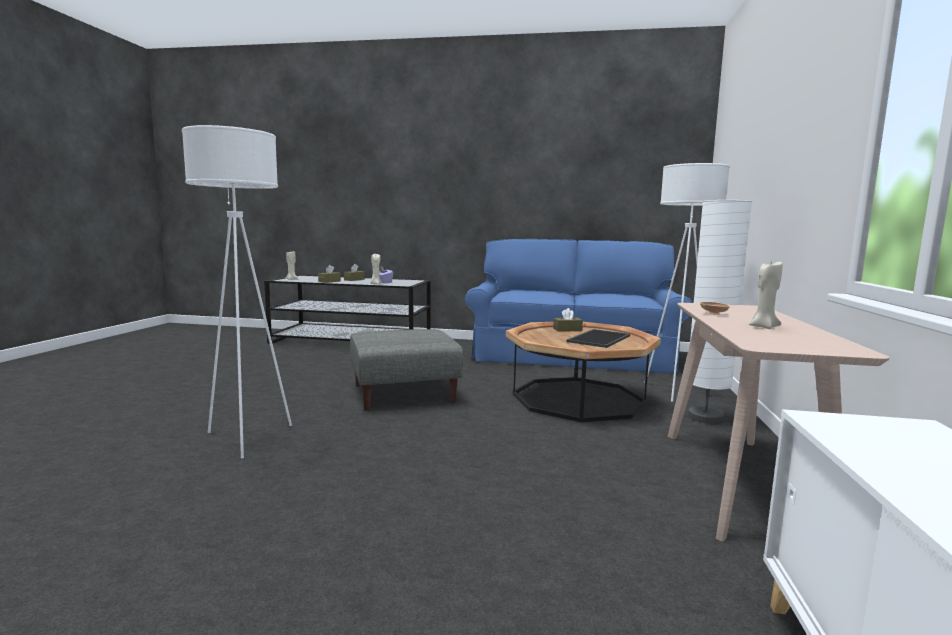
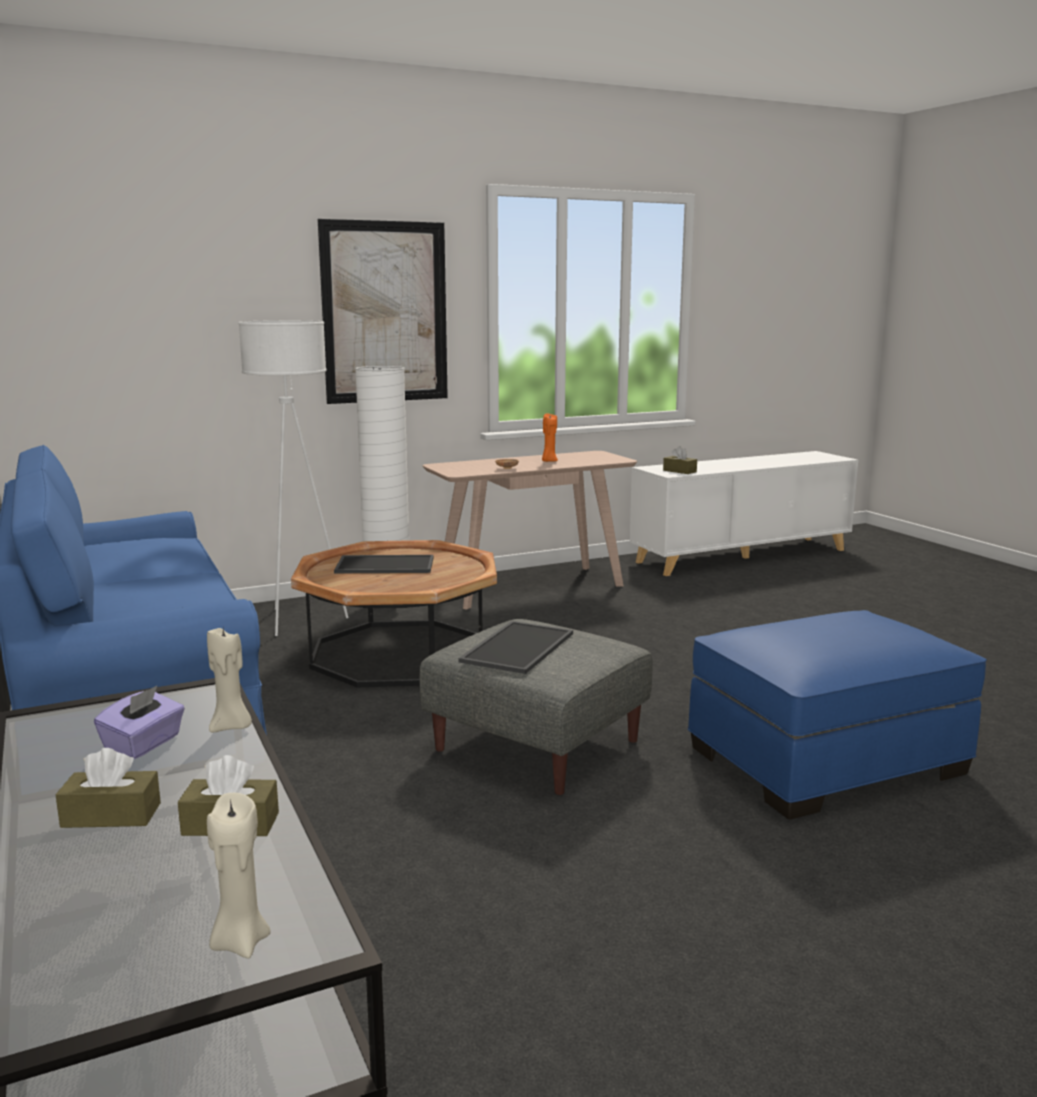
camera: 125 degrees left, 5 degrees up
white floor lamp [182,125,292,458] -> blue ottoman [688,610,987,819]
brown tissue box [553,308,583,332] -> brown tissue box moved to [663,446,697,474]
beige candle [749,259,782,329] -> orange candle [542,414,558,462]
none -> picture [318,219,448,404]
none -> tray [458,621,573,674]

